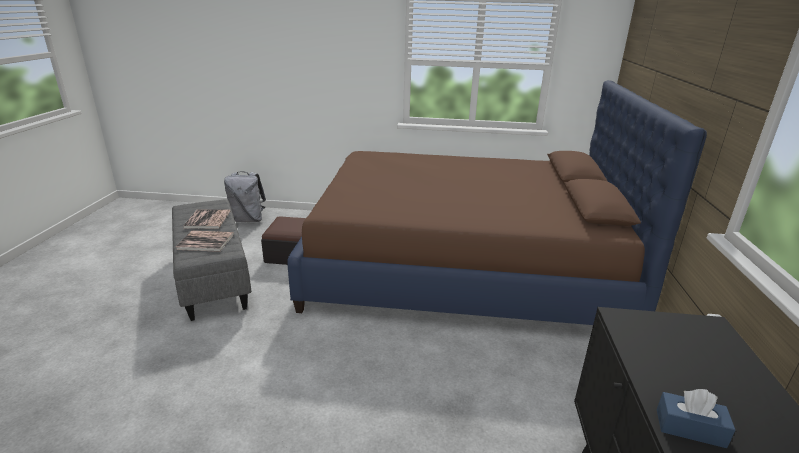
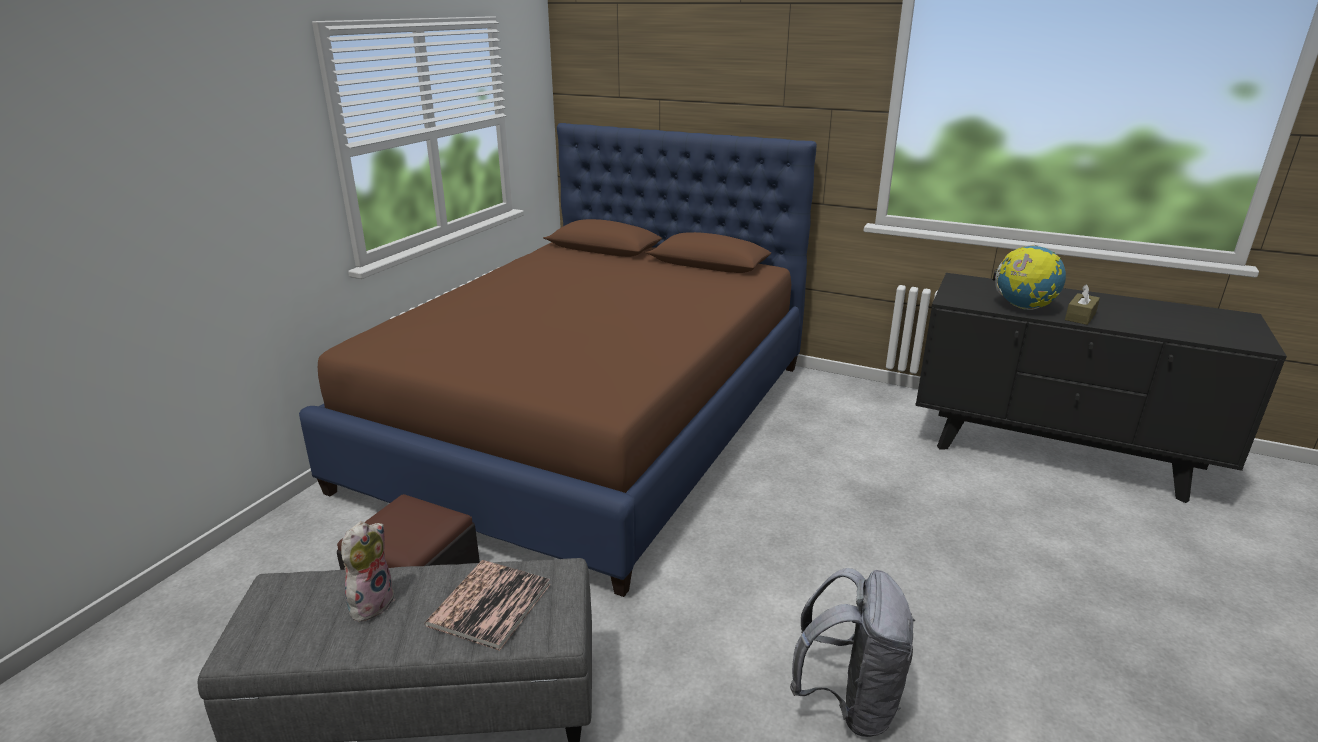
camera: 70 degrees left, 0 degrees up
book [183,209,230,229] -> plush toy [341,521,395,622]
grey backpack [224,171,266,222] -> grey backpack moved to [790,568,915,737]
blue tissue box [657,389,736,448] -> brown tissue box [1065,284,1100,325]
none -> globe [993,244,1066,310]

